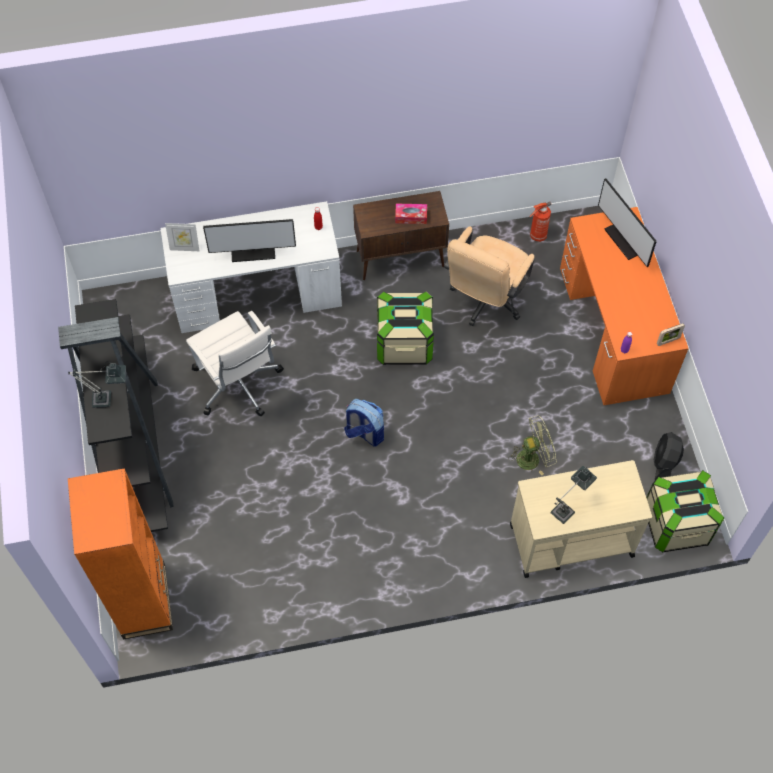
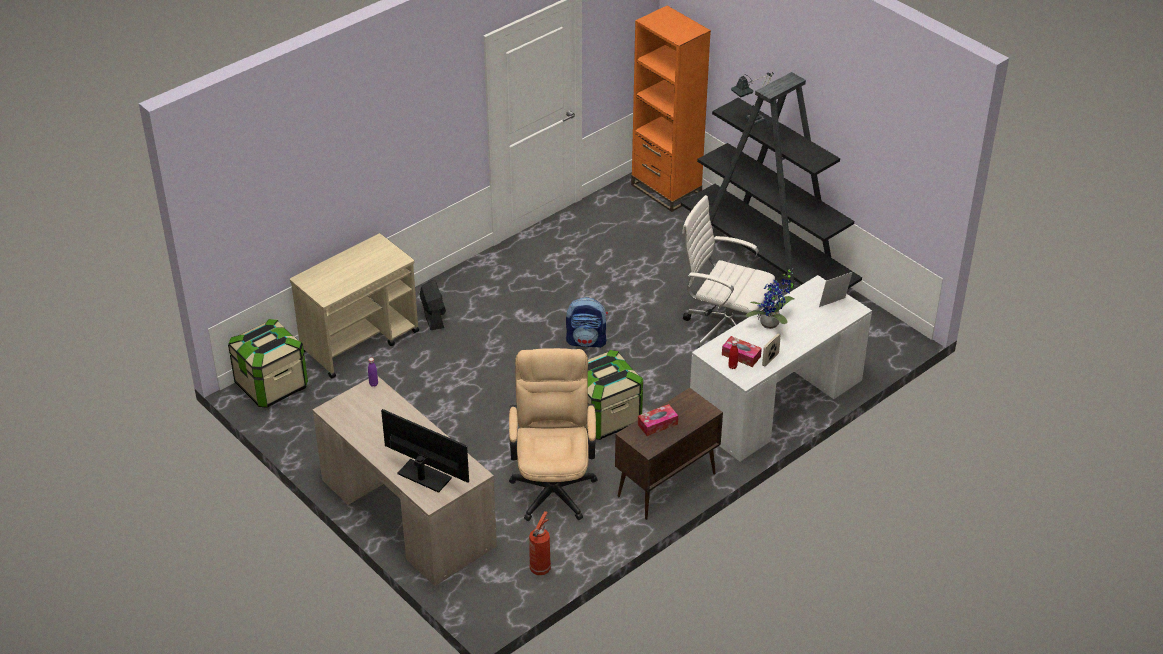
camera: 150 degrees right, 20 degrees down
monitor [203,219,296,262] -> potted plant [746,268,794,329]
green fan [508,415,557,475] -> none
table lamp [550,466,597,524] -> none
orange desk [560,207,689,405] -> beige desk [313,376,497,586]
black fan [654,432,684,479] -> black fan moved to [419,280,446,330]
picture frame [657,323,685,346] -> picture frame moved to [762,333,781,366]
none -> tissue box [722,336,762,367]

